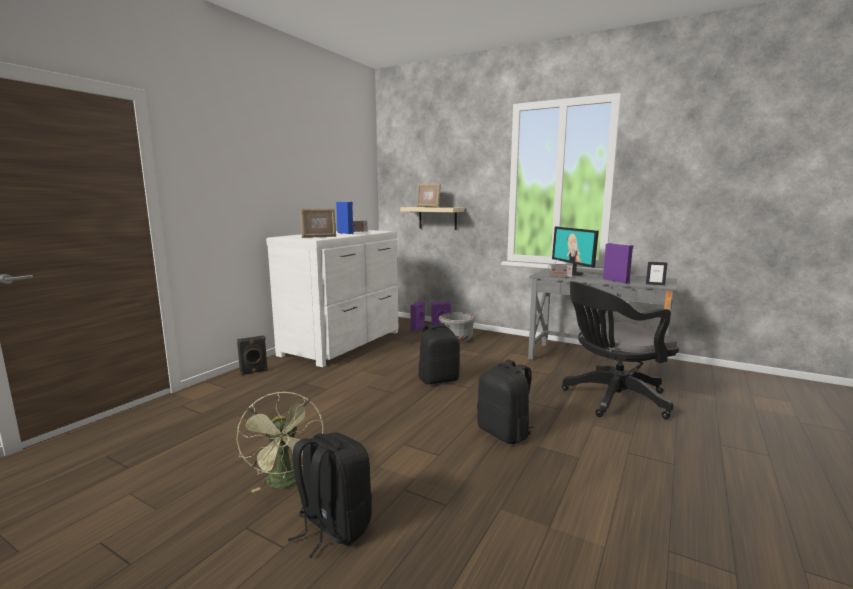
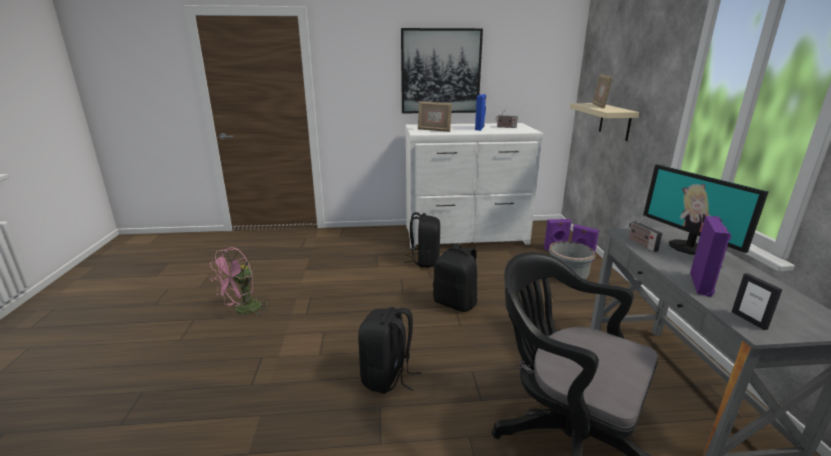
camera: 55 degrees right, 10 degrees up
black speaker [237,335,268,375] -> none
green fan [237,392,324,493] -> pink fan [210,247,270,316]
black backpack [288,432,372,558] -> black backpack moved to [404,212,440,267]
monitor [552,227,599,275] -> monitor turned 60 degrees counterclockwise [643,164,769,255]
none -> picture [401,28,483,113]

